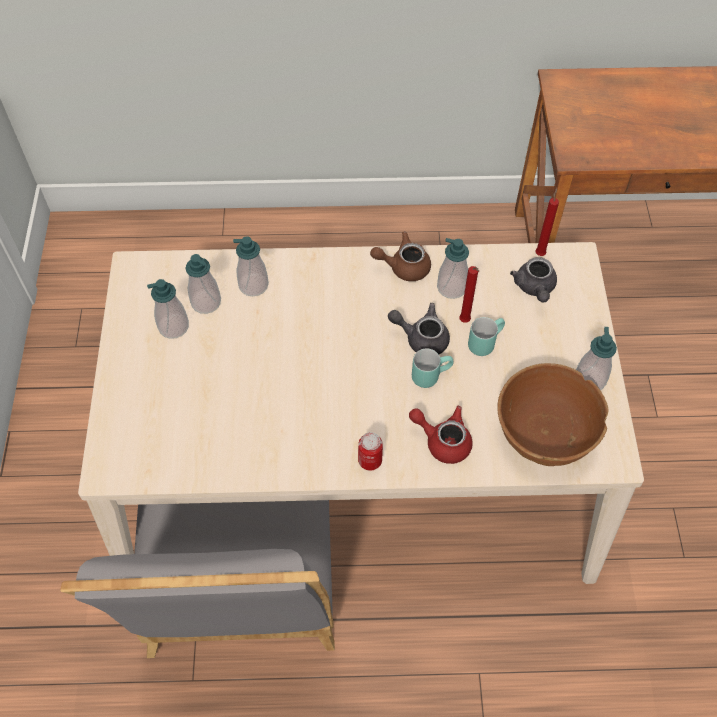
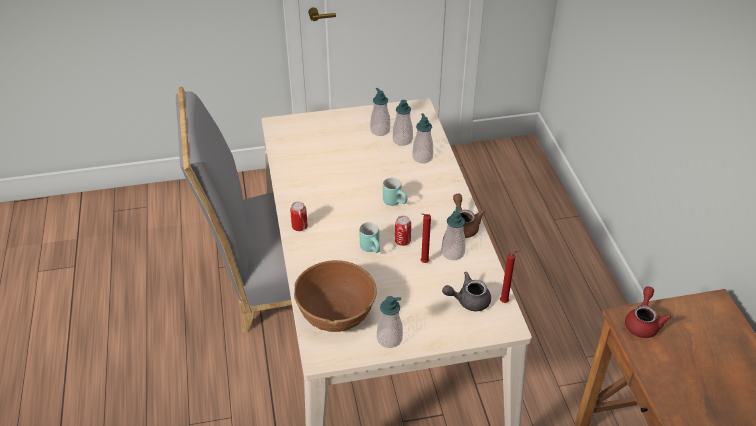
camera: 80 degrees right, 15 degrees down
grey teapot [388,303,450,354] -> can [395,216,411,246]
red teapot [409,406,473,464] -> red teapot moved to [625,286,671,338]
turquoise mug [468,317,505,356] -> turquoise mug moved to [383,177,407,206]

